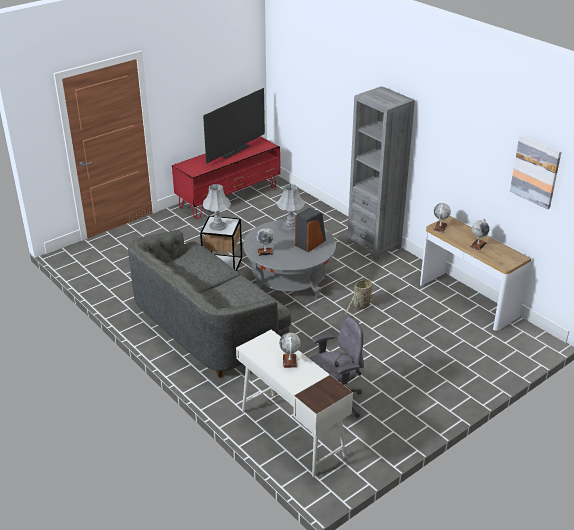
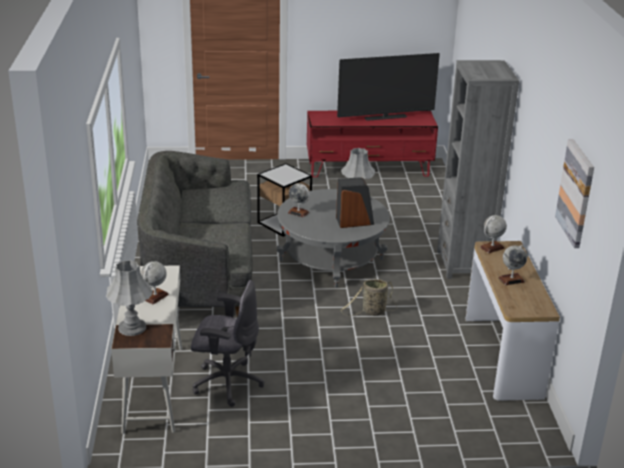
camera: 35 degrees right, 5 degrees down
grey table lamp [203,184,231,231] -> grey table lamp moved to [106,260,153,336]

